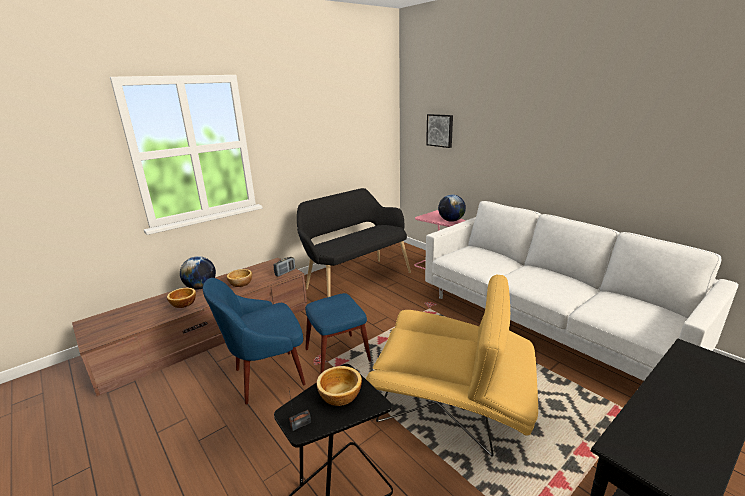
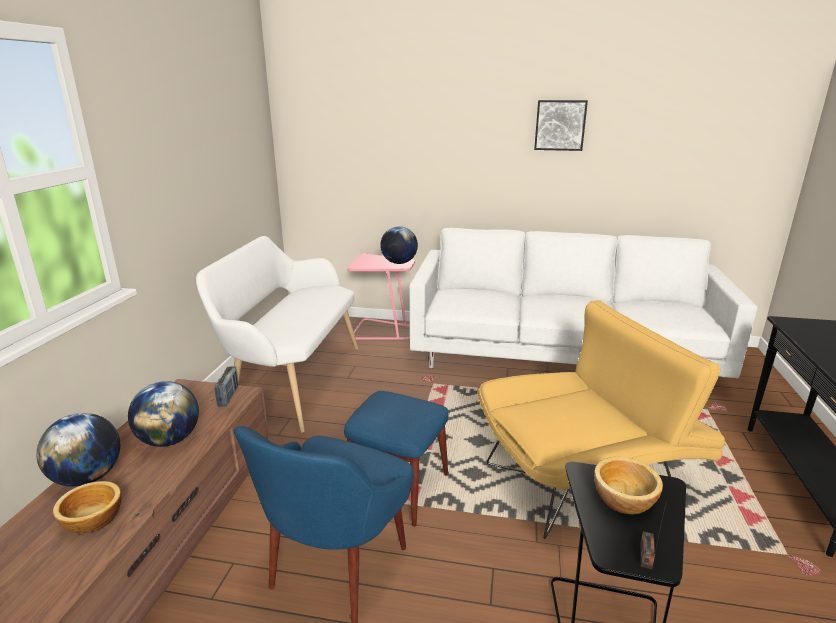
camera: 40 degrees left, 0 degrees up
bowl [227,269,252,287] -> globe [128,381,199,447]
black bench [297,188,411,297] -> white bench [196,236,358,433]
picture [426,114,453,148] -> picture moved to [534,100,588,151]

